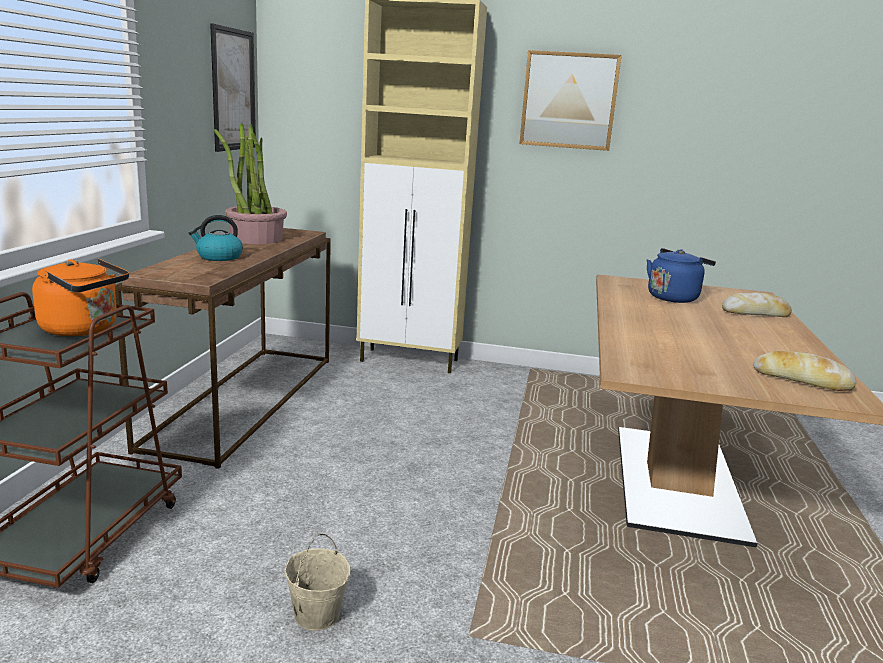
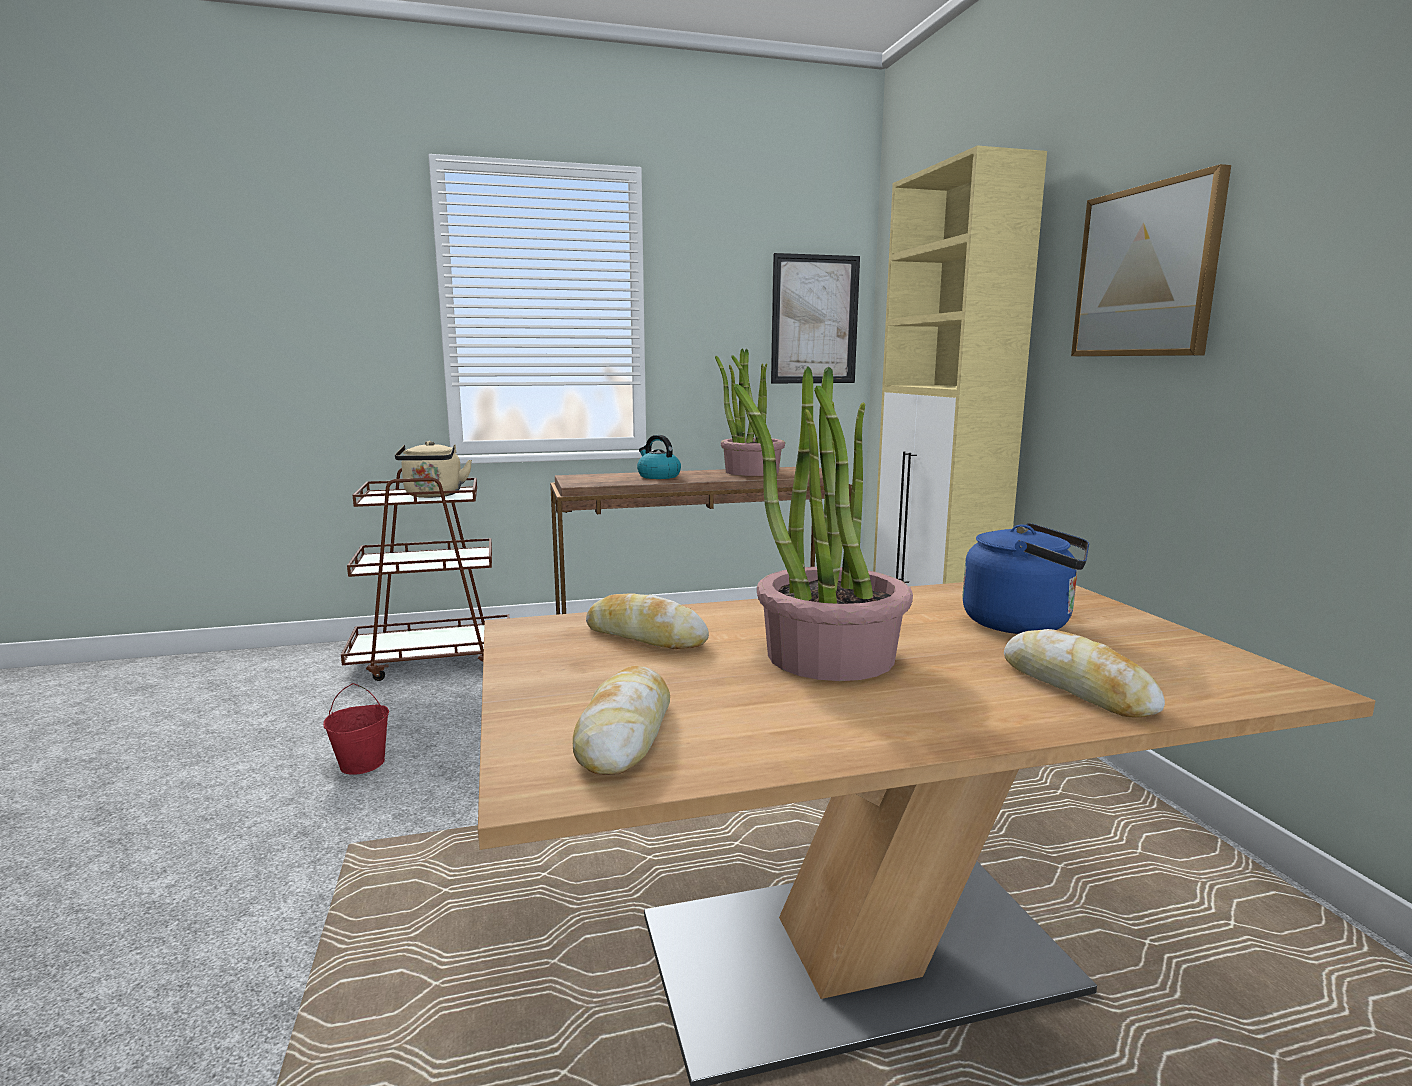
camera: 65 degrees right, 5 degrees down
orange kettle [32,259,129,336] -> beige kettle [395,441,472,498]
beige bucket [285,534,350,631] -> red bucket [323,683,389,775]
none -> bread [586,593,709,649]
none -> potted plant [734,366,913,681]

